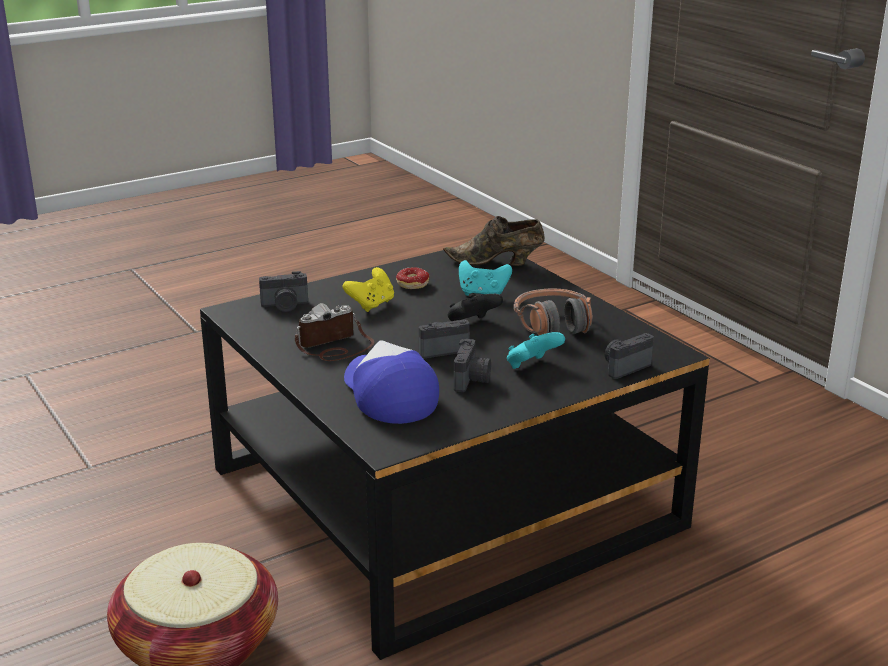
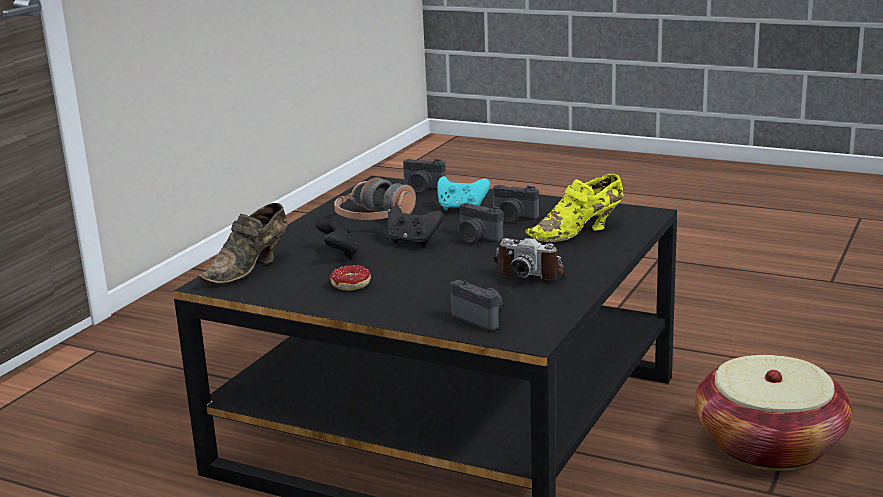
camera: 120 degrees left, 5 degrees down
yellow game controller [343,267,394,312] -> none
cap [344,340,439,424] -> yellow shoe [525,174,623,242]
brown shoe [443,216,545,266] -> brown shoe turned 60 degrees clockwise [199,203,288,284]
camera [454,339,491,392] -> camera turned 135 degrees counterclockwise [493,185,539,223]
turquoise game controller [459,260,512,296] -> black game controller [315,218,359,259]

